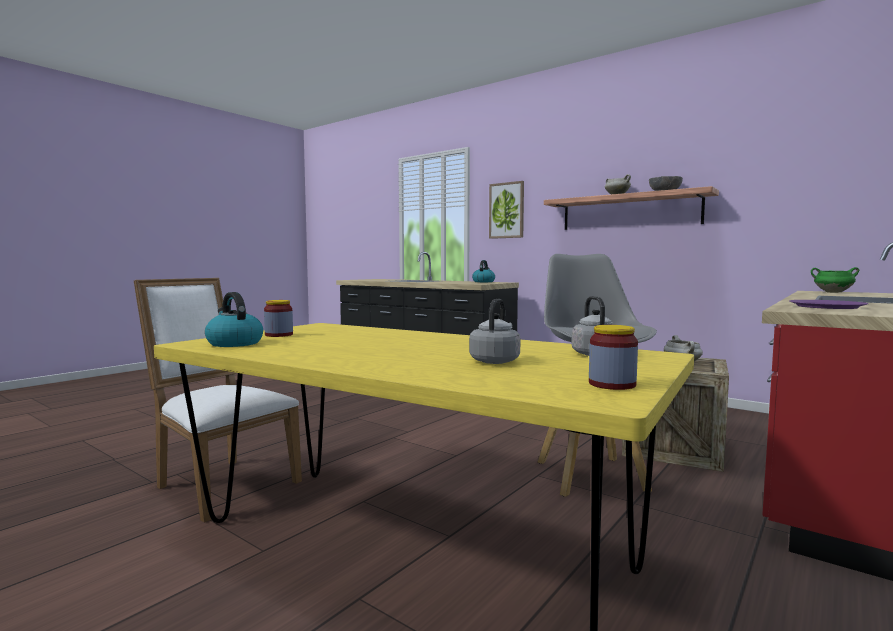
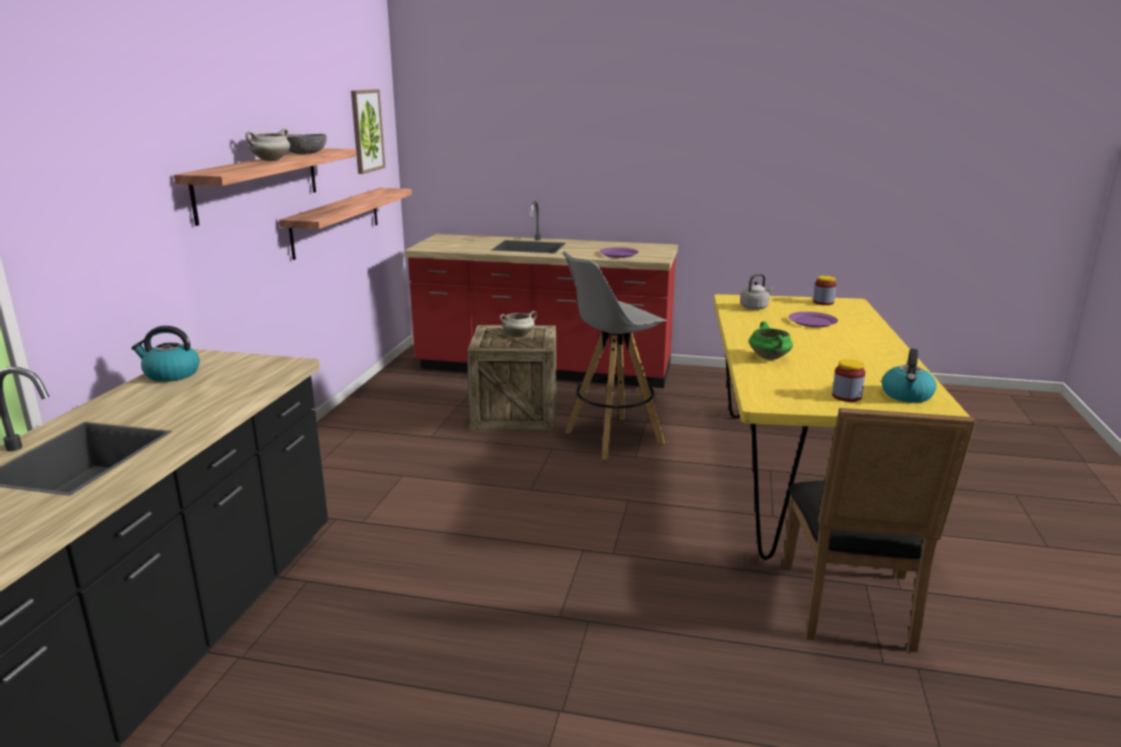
camera: 115 degrees left, 15 degrees up
white chair [134,278,302,523] -> black chair [783,408,976,653]
grey kettle [469,299,520,364] -> purple plate [788,312,838,327]
picture [489,181,524,239] -> picture moved to [351,89,385,174]
green cooking pot [811,267,859,293] -> green cooking pot moved to [749,321,793,360]
none -> shelf [279,188,412,260]

